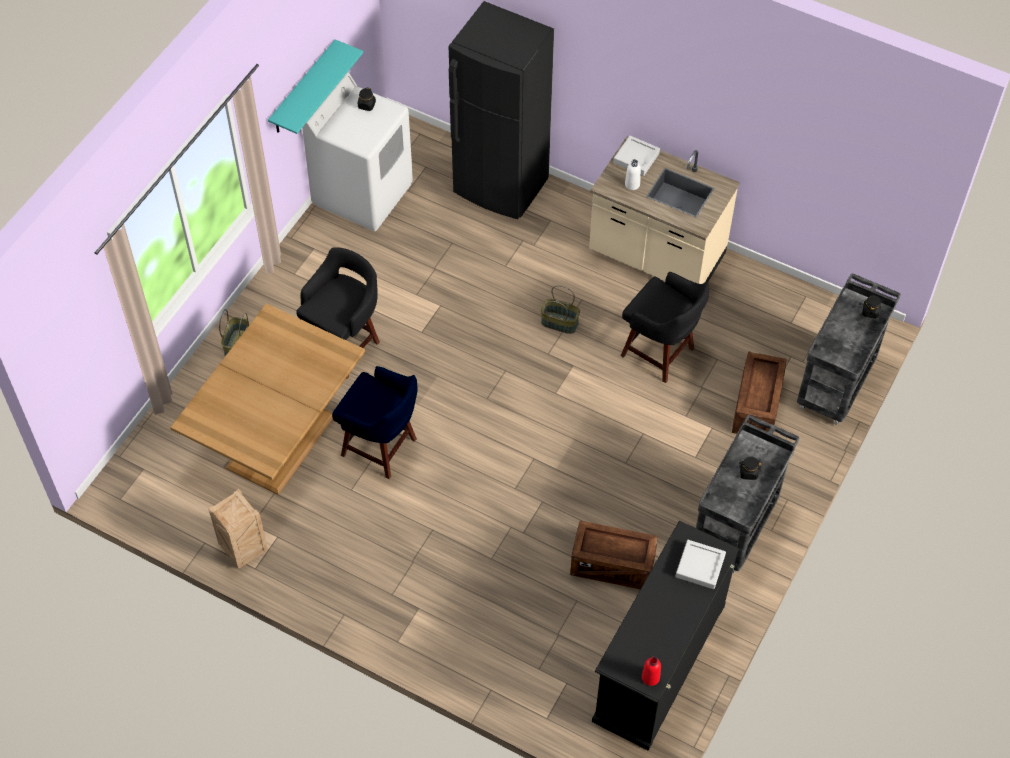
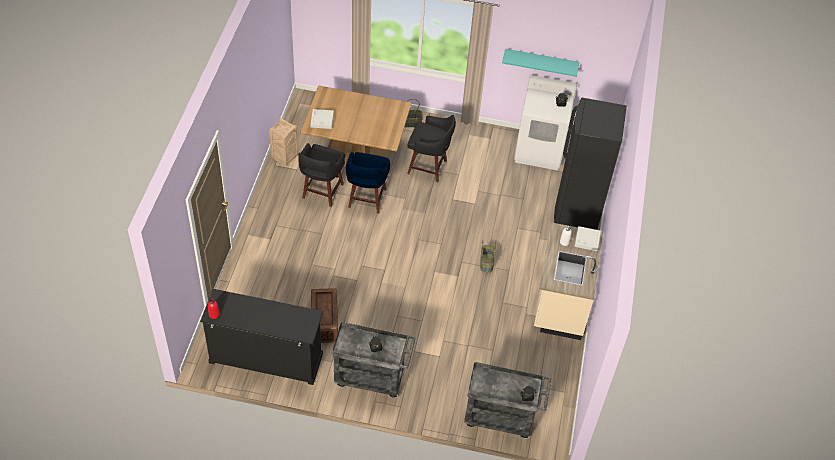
camera: 70 degrees right, 5 degrees down
black stool [621,272,710,383] -> black stool moved to [299,143,345,207]
grey tray [675,540,726,589] -> grey tray moved to [310,109,334,129]
crate [732,351,787,434] -> none

